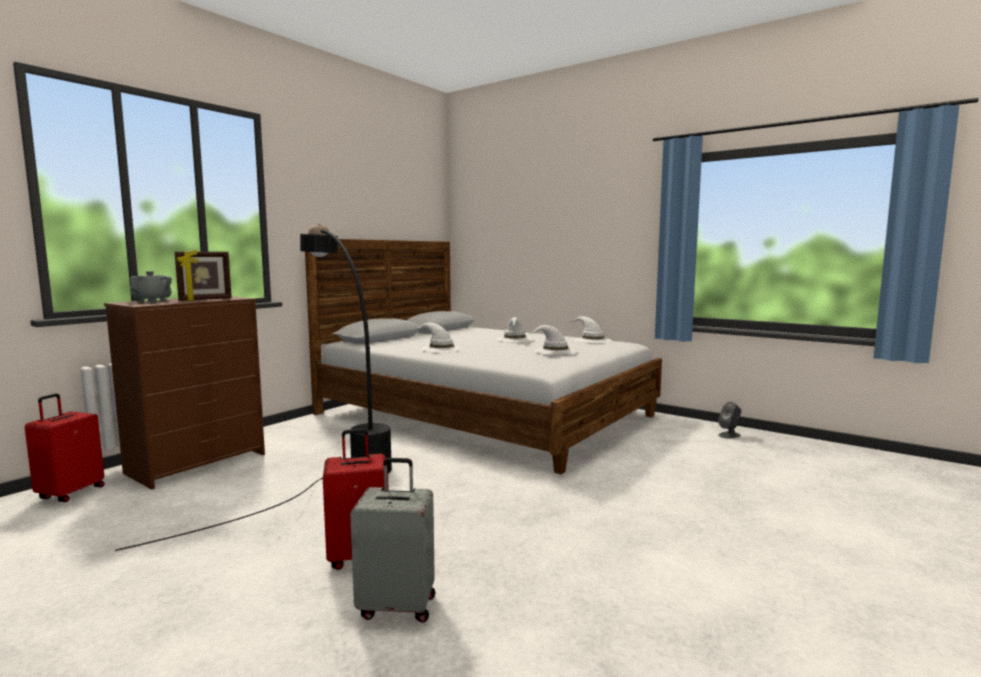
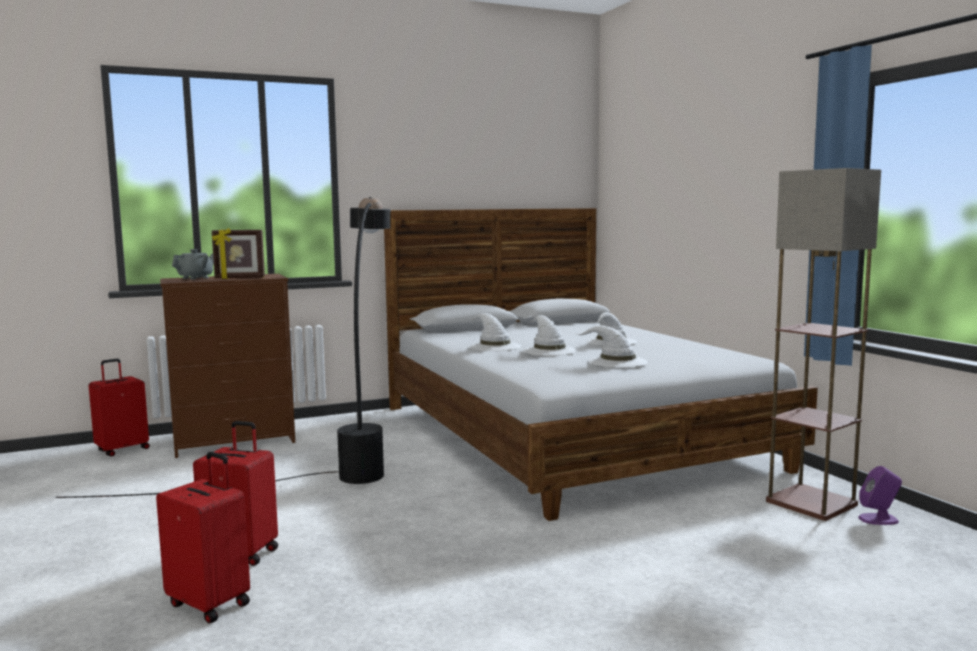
camera: 30 degrees right, 0 degrees up
grey suitcase [350,458,436,623] -> red suitcase [156,452,250,623]
white hat [569,316,612,343] -> white hat moved to [523,315,577,356]
grey speaker [718,401,741,439] -> purple speaker [858,466,902,525]
none -> floor lamp [766,168,881,521]

